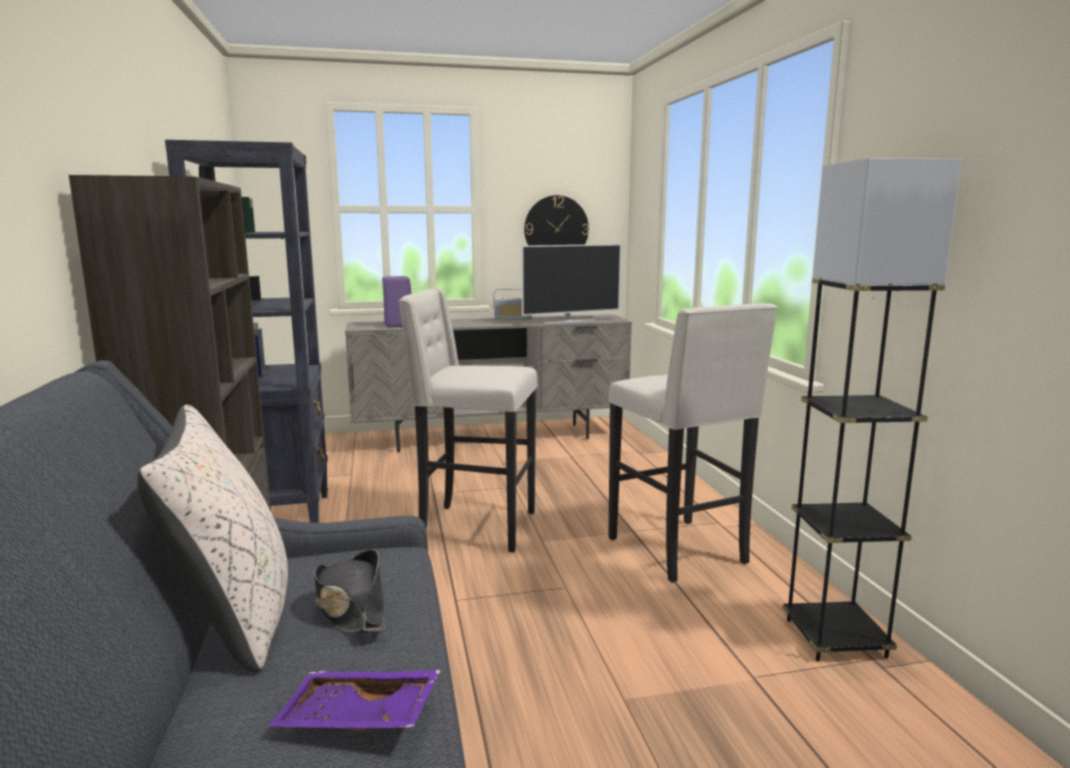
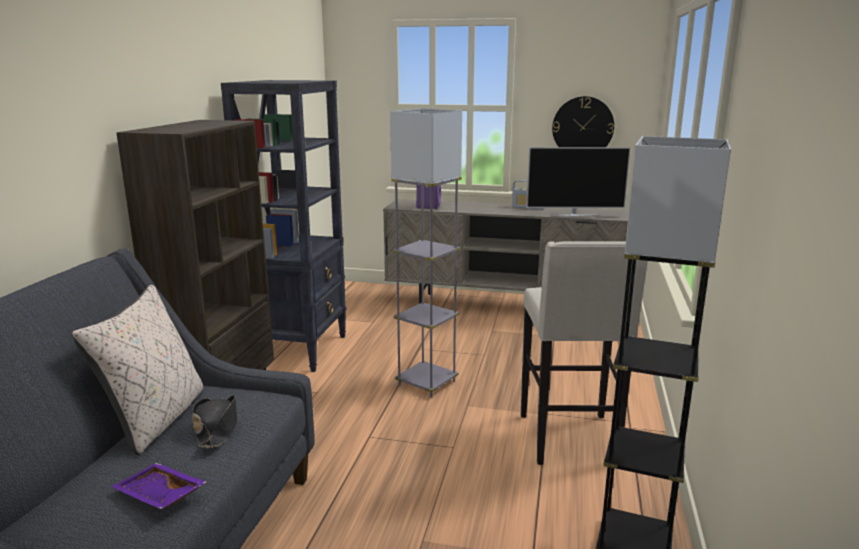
camera: 25 degrees right, 5 degrees up
beige stool [399,288,538,552] -> grey floor lamp [390,108,462,397]

